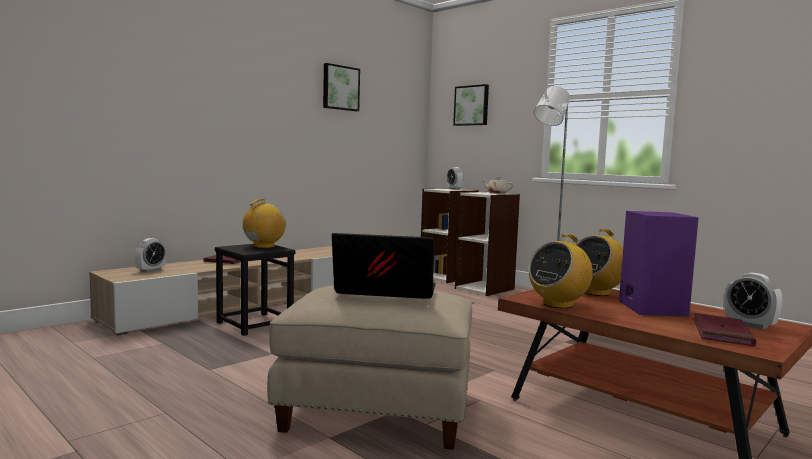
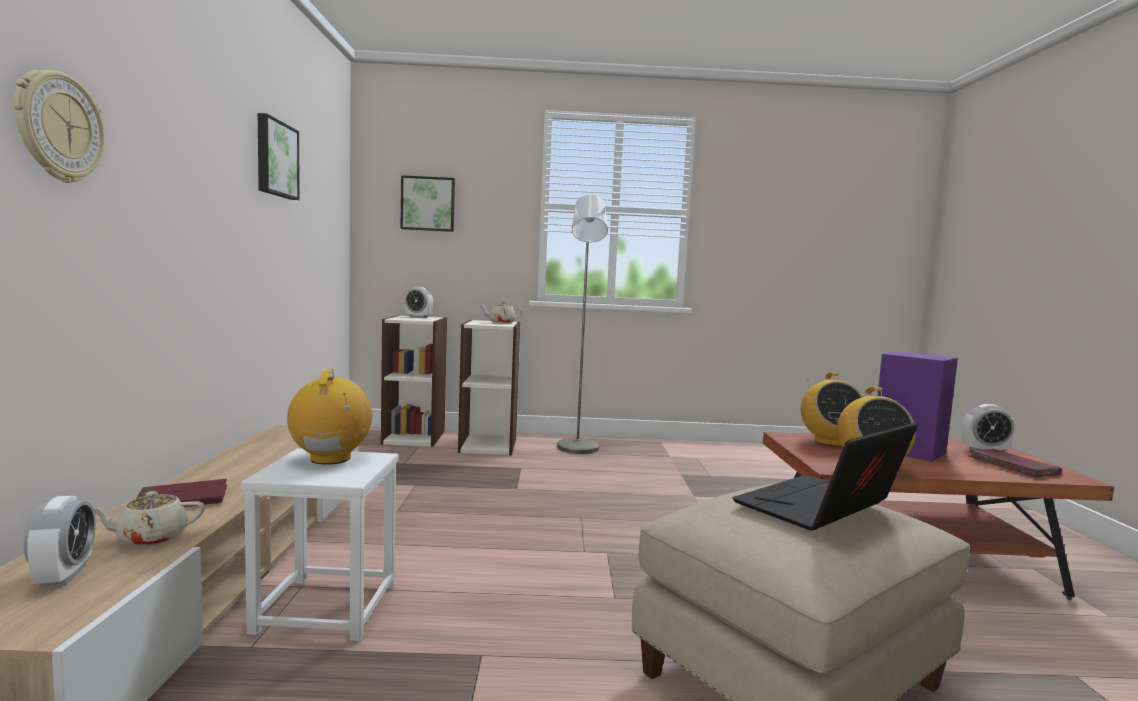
camera: 45 degrees left, 0 degrees up
black stool [215,244,295,336] -> white stool [241,449,399,641]
none -> wall clock [14,69,105,183]
none -> beige teapot [93,491,205,547]

